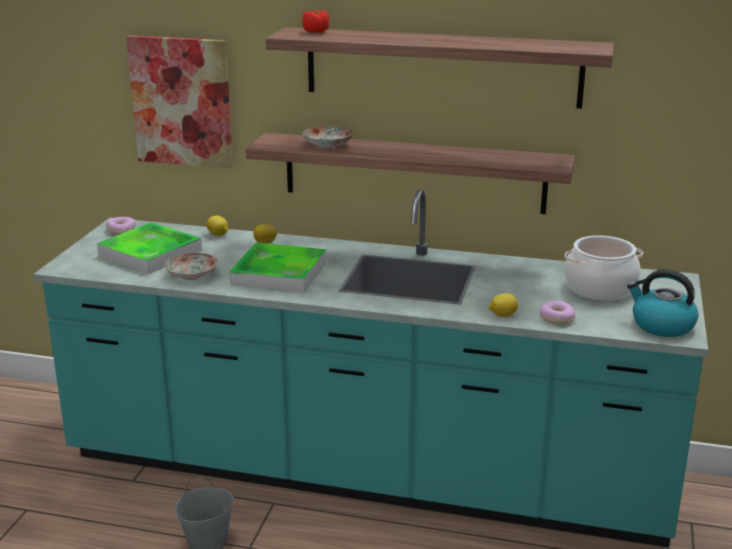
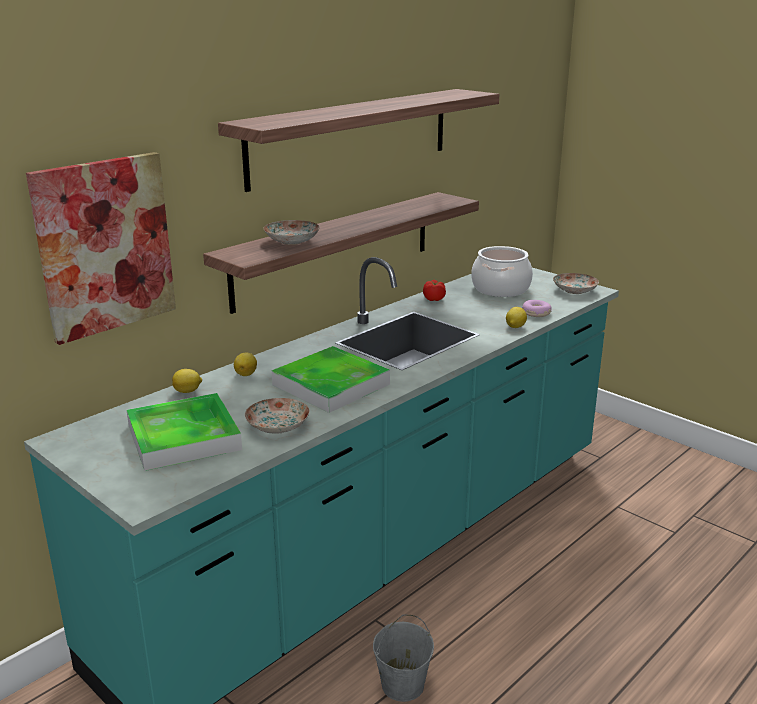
camera: 60 degrees left, 0 degrees up
donut [106,217,136,235] -> none
tomato [302,10,329,33] -> tomato moved to [423,280,446,301]
kettle [627,269,699,337] -> plate [553,273,599,294]

